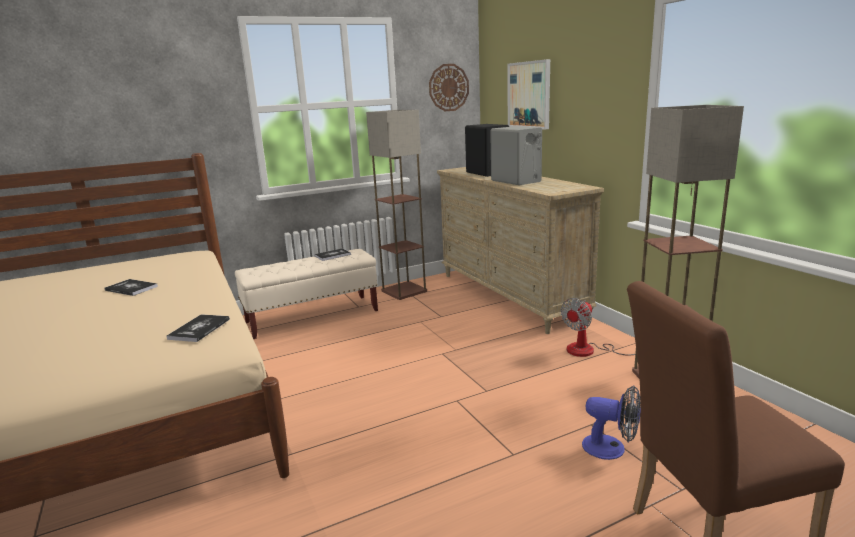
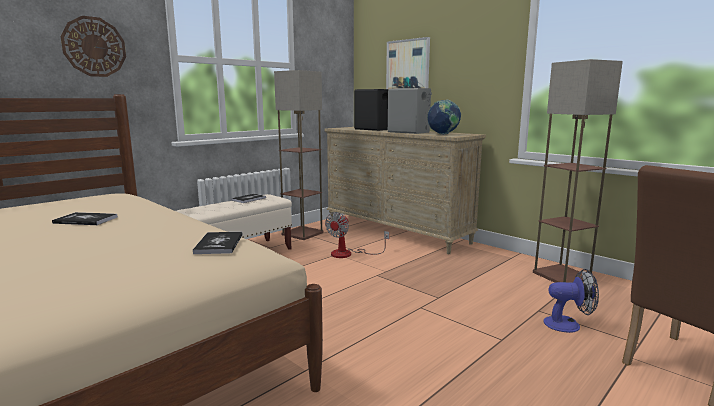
camera: 20 degrees left, 5 degrees down
wall clock [429,64,469,111] -> wall clock moved to [60,16,126,77]
fan [561,298,635,357] -> fan moved to [325,212,389,258]
none -> globe [427,100,461,135]

